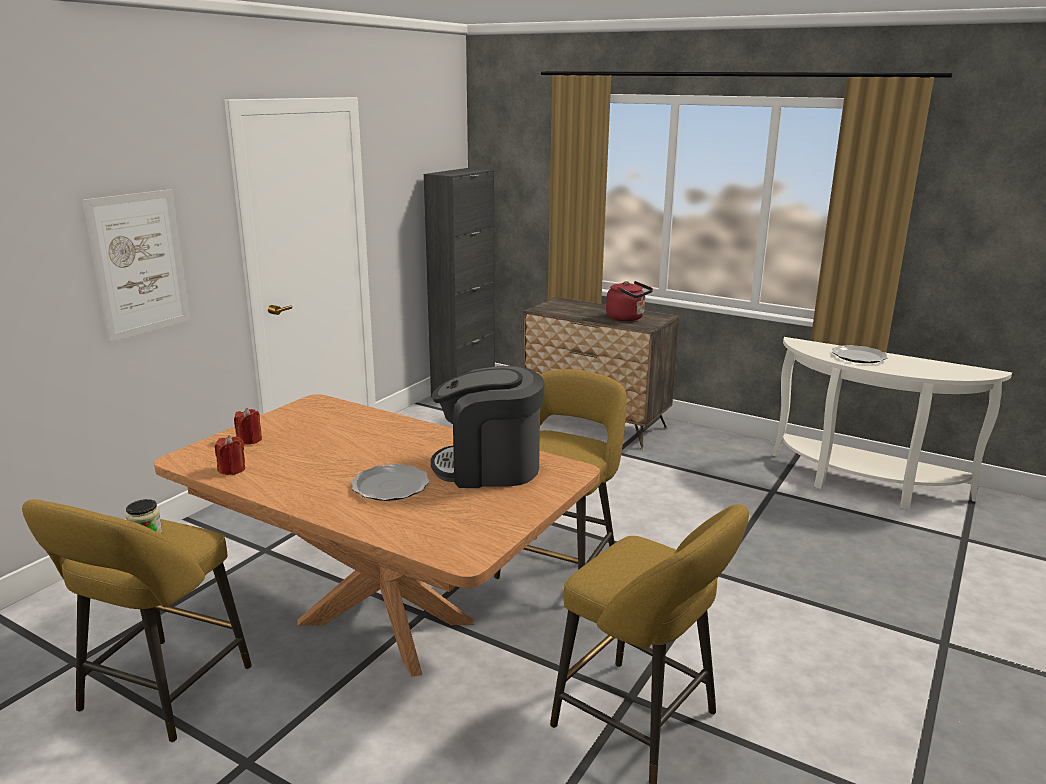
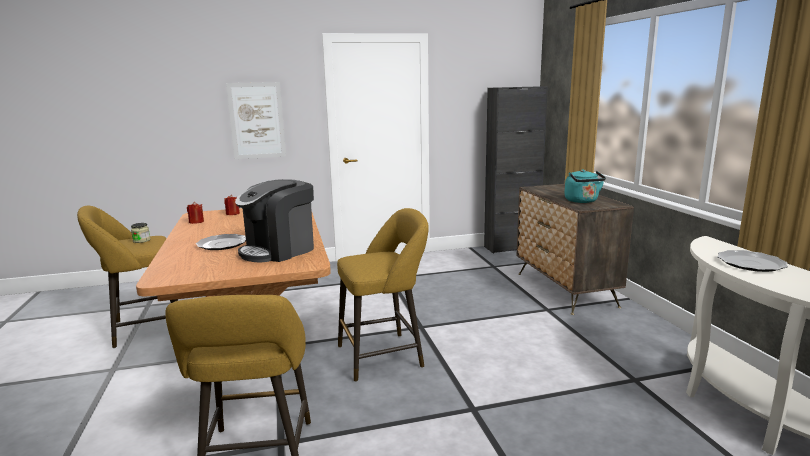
camera: 45 degrees right, 5 degrees down
coffee machine [431,366,544,488] -> coffee machine turned 90 degrees counterclockwise [235,179,314,262]
red kettle [606,281,653,321] -> turquoise kettle [565,169,606,203]

